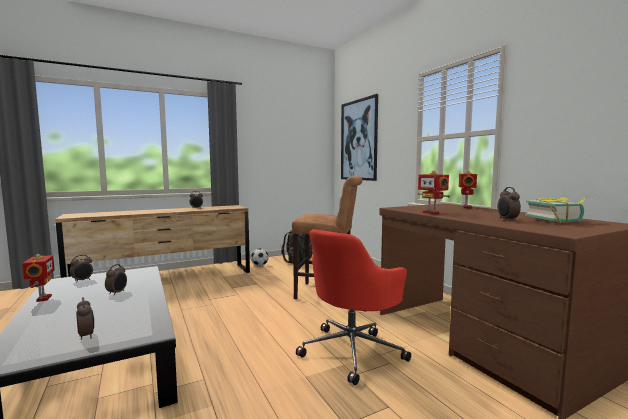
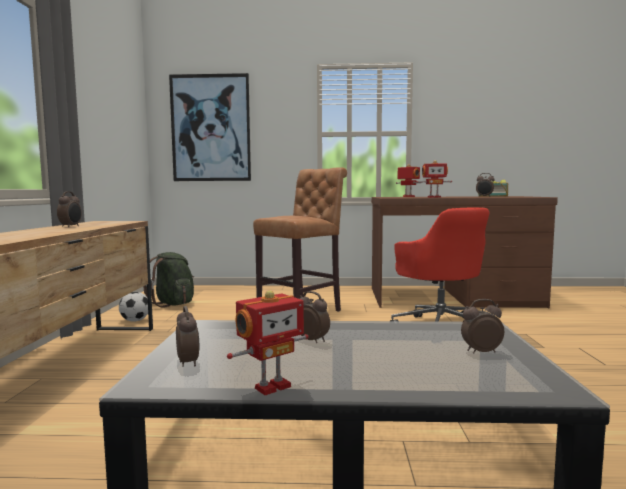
camera: 60 degrees left, 0 degrees up
toy robot [22,254,55,302] -> toy robot turned 135 degrees clockwise [227,290,309,395]

